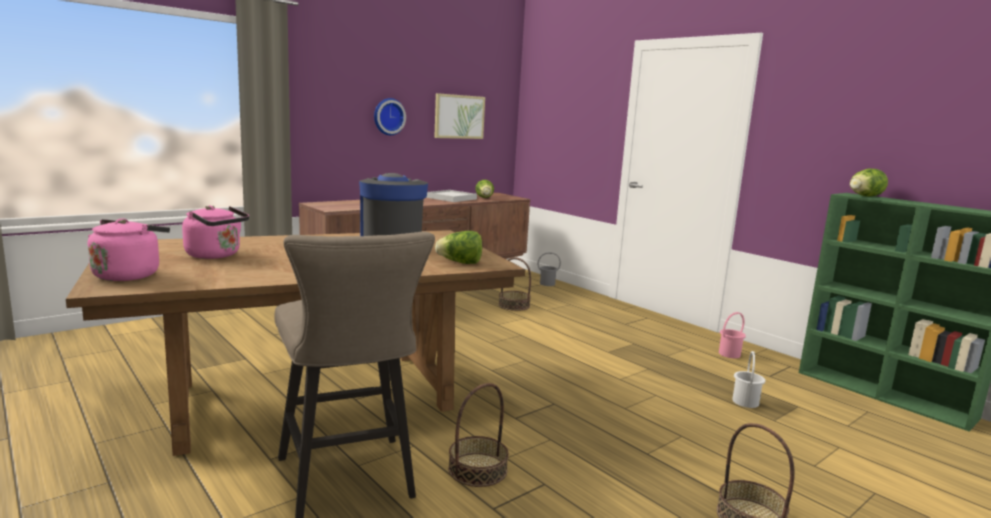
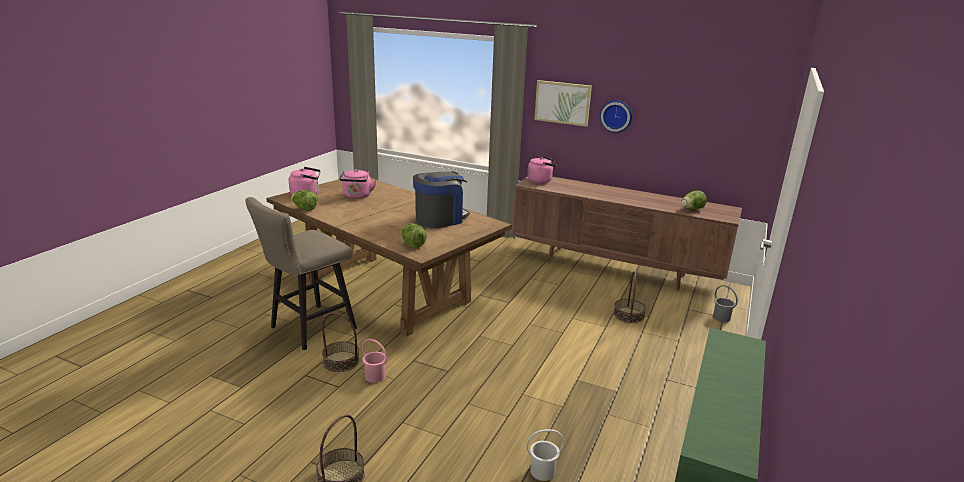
camera: 65 degrees right, 10 degrees up
white tray [426,190,477,202] -> none
picture [434,93,485,139] -> picture moved to [534,80,592,127]
pink bucket [719,312,746,358] -> pink bucket moved to [362,339,387,383]
lettuce [850,169,888,197] -> lettuce moved to [291,190,318,211]
none -> pink kettle [527,156,557,183]

